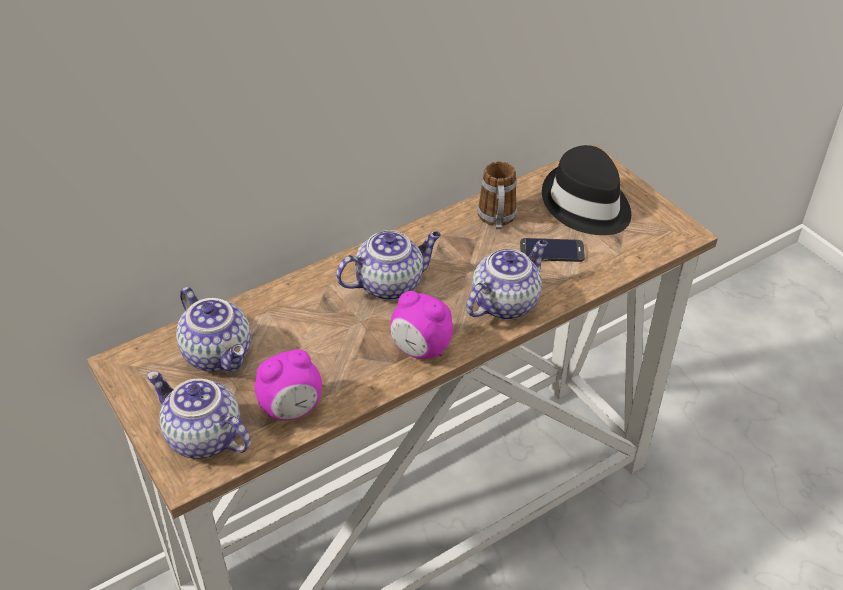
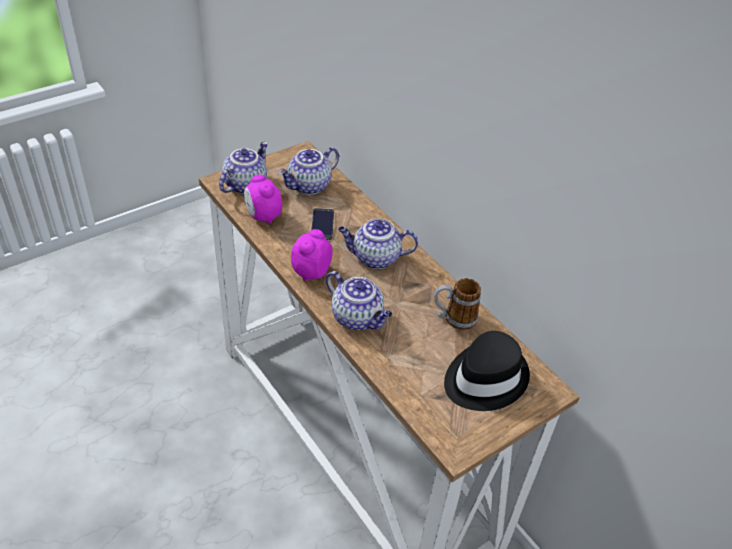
camera: 85 degrees right, 0 degrees up
teapot [336,230,441,300] -> teapot turned 120 degrees clockwise [338,218,418,269]
phone [520,238,585,262] -> phone moved to [311,208,334,240]

